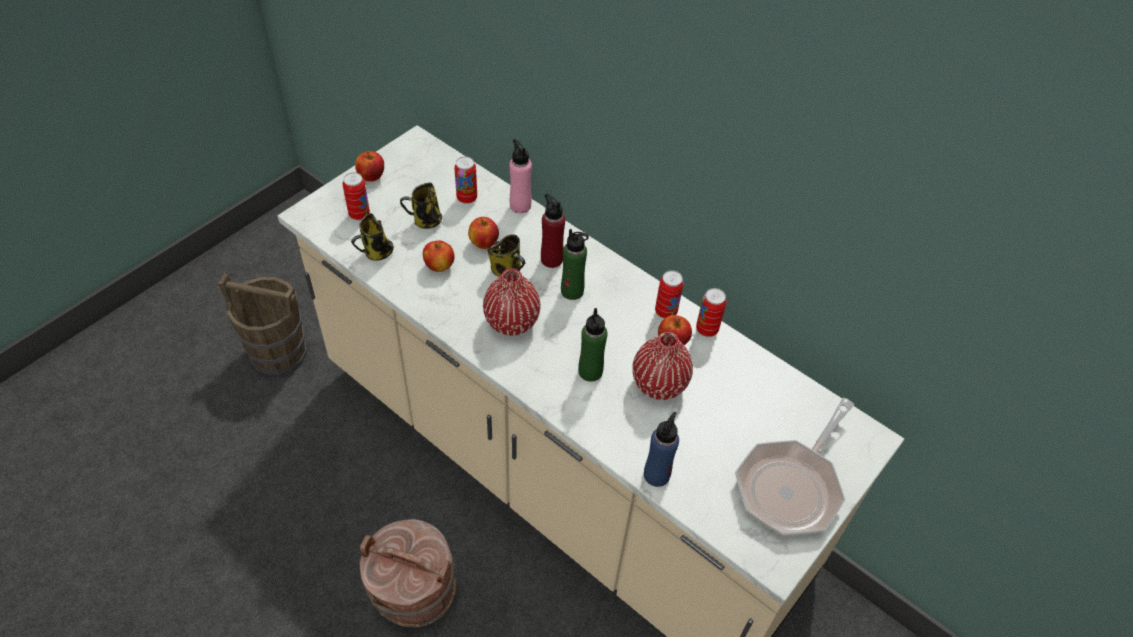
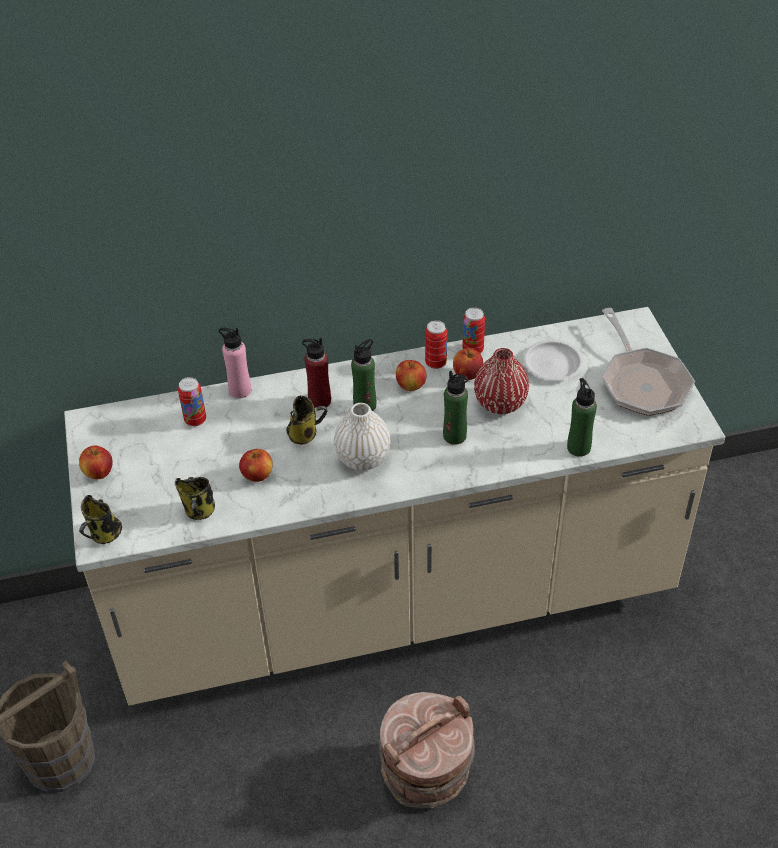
camera: 50 degrees left, 5 degrees down
can [343,172,370,220] -> none
mug [400,182,442,229] -> mug moved to [79,495,122,544]
apple [468,217,499,249] -> apple moved to [396,360,426,391]
red vase [483,268,541,335] -> white vase [334,403,391,471]
blue bottle [644,412,679,487] -> green bottle [567,378,597,457]
none -> white plate [523,340,583,381]

